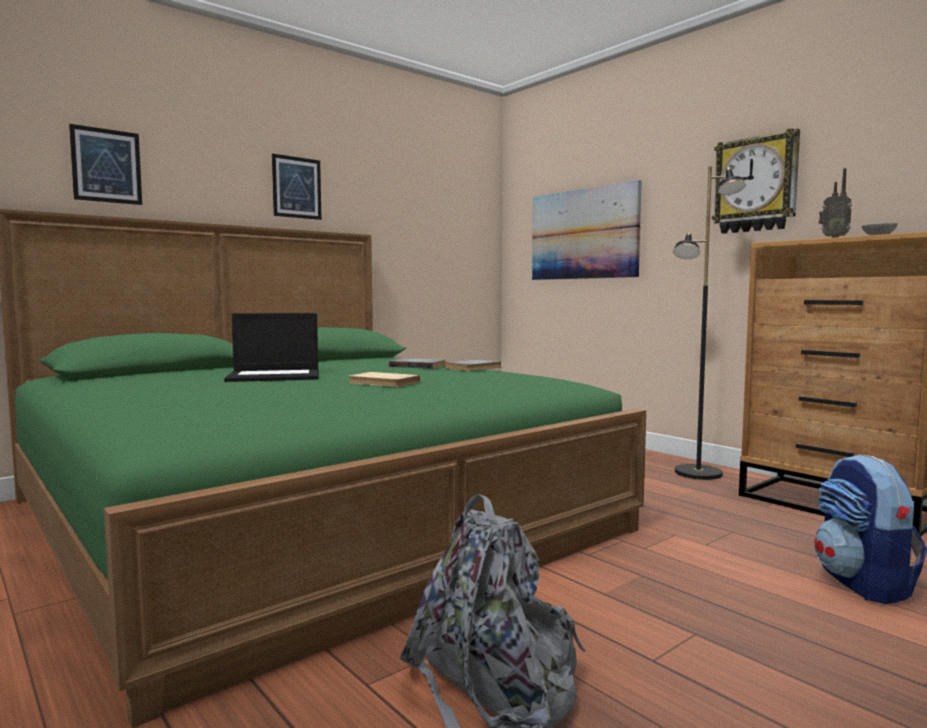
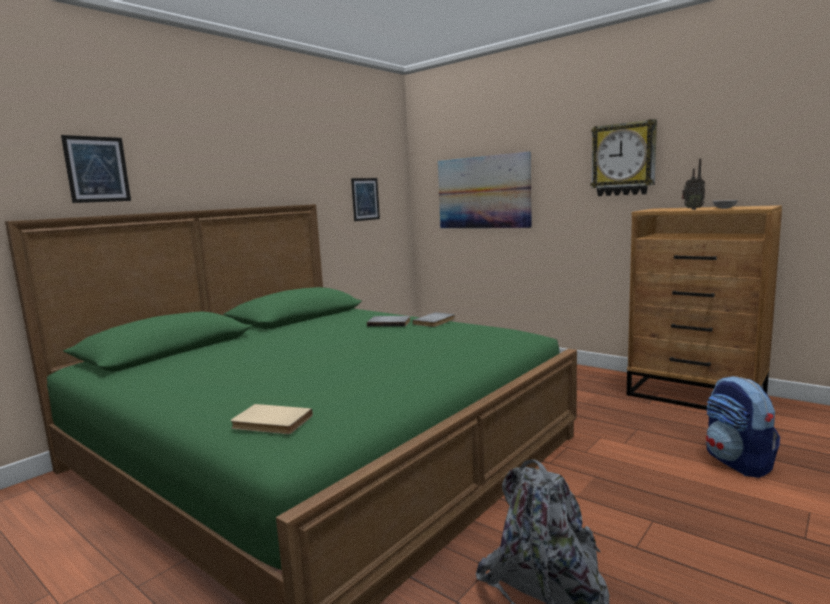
camera: 10 degrees left, 5 degrees up
laptop [224,313,319,382] -> none
picture [272,154,322,220] -> picture moved to [351,178,380,221]
beige book [349,372,420,387] -> beige book moved to [231,404,313,434]
black floor lamp [673,166,746,480] -> none

